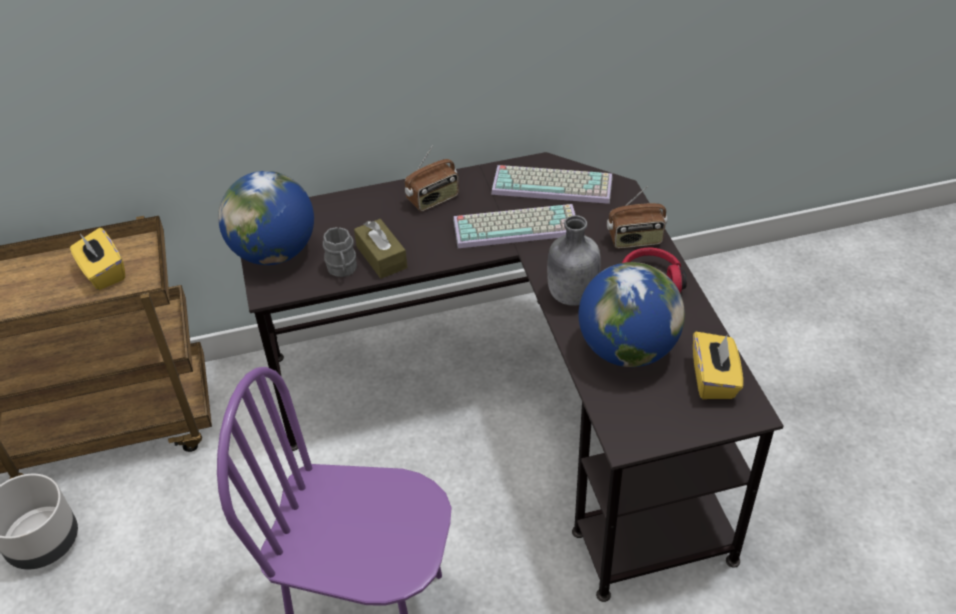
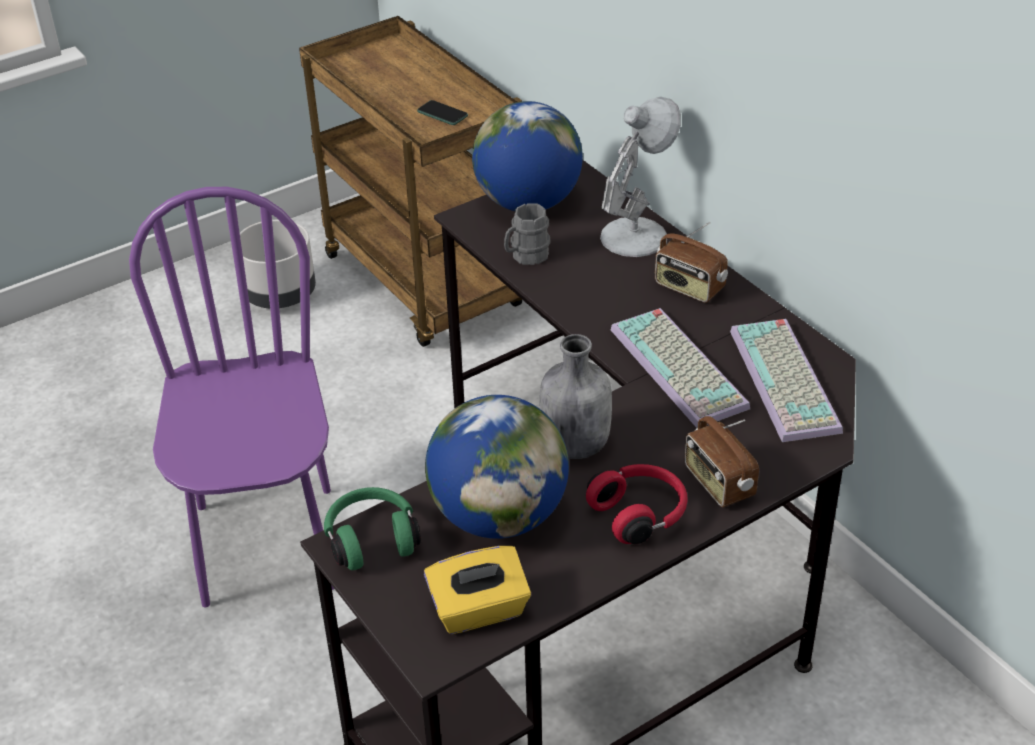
camera: 70 degrees right, 5 degrees down
yellow tissue box [70,228,125,290] -> phone [417,100,468,125]
brown tissue box [354,219,408,279] -> none
none -> green headphones [324,487,421,570]
none -> white table lamp [600,97,681,257]

